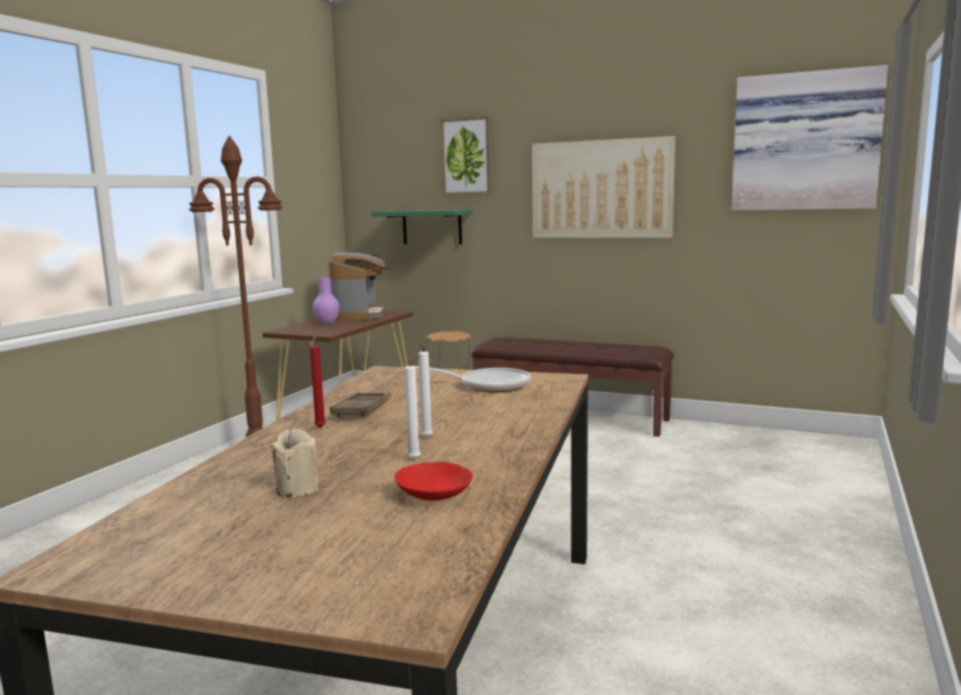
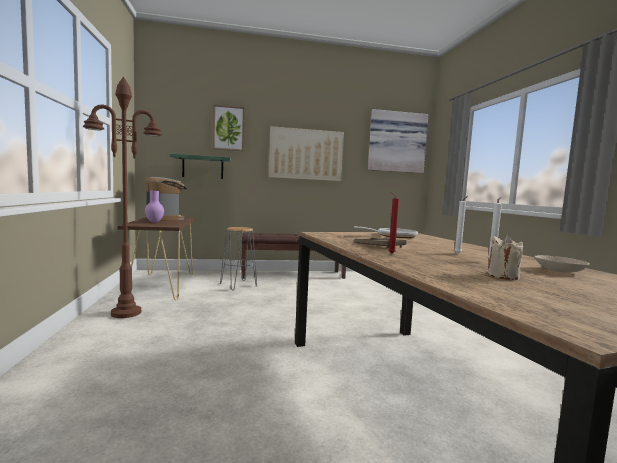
camera: 35 degrees left, 5 degrees down
red bowl [394,462,473,501] -> beige bowl [534,255,590,273]

